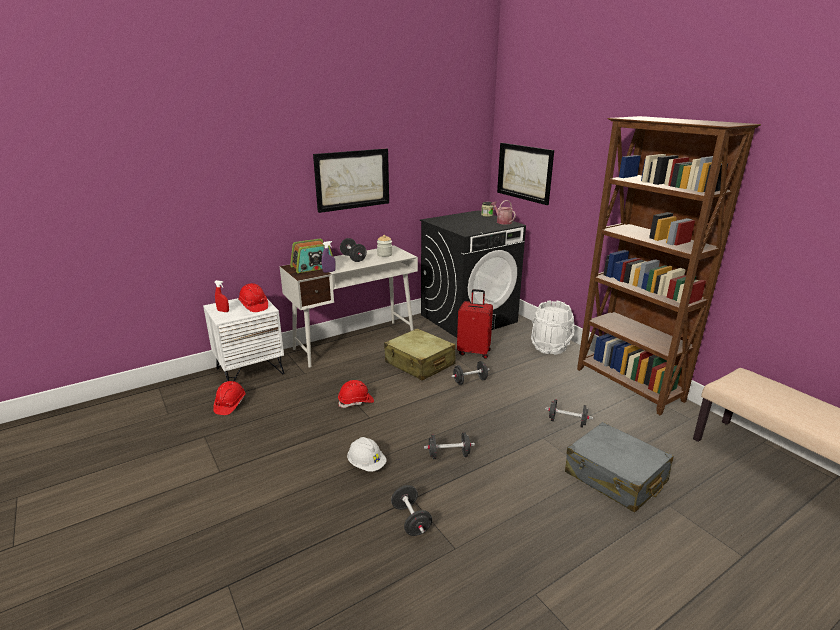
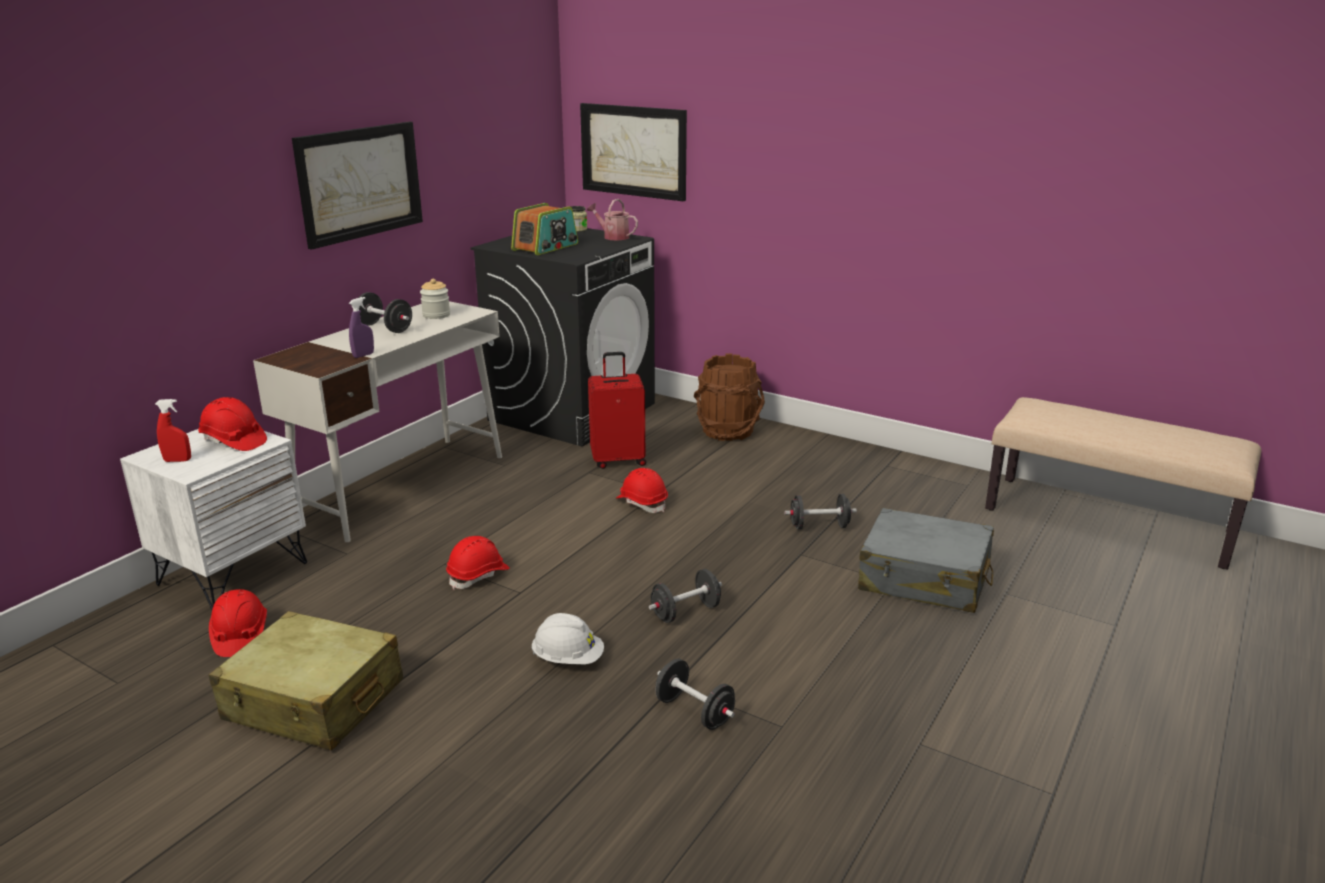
camera: 25 degrees left, 0 degrees up
radio [290,239,332,273] -> radio moved to [511,203,578,255]
beige suitcase [384,328,456,380] -> beige suitcase moved to [209,611,403,751]
black dumbbell [451,361,489,385] -> red hard hat [616,468,668,513]
white bucket [531,301,574,355] -> brown bucket [694,353,765,441]
brown bookcase [577,116,761,415] -> none

